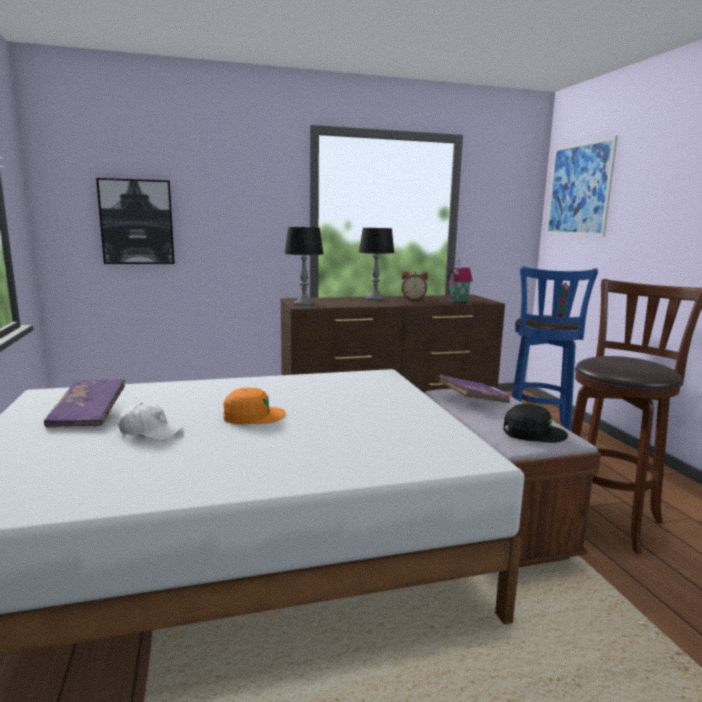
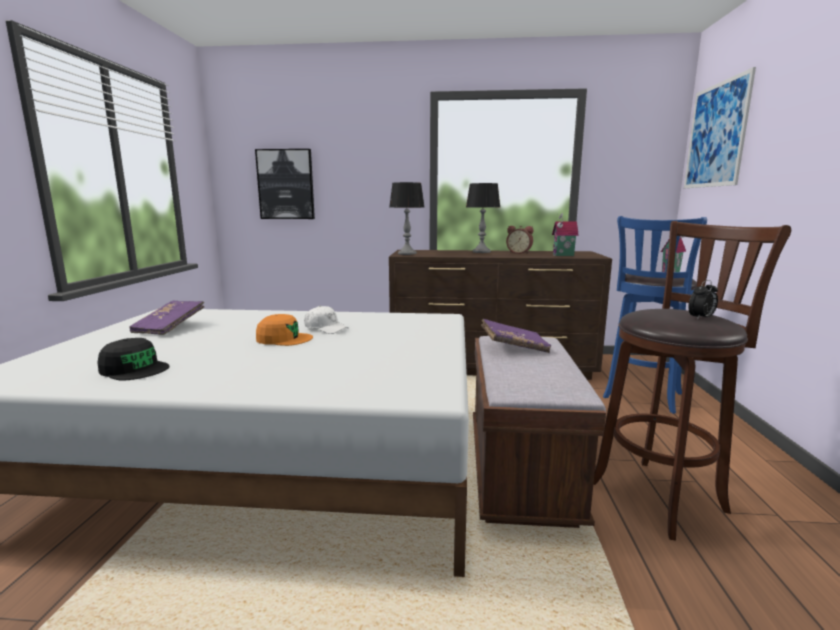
camera: 20 degrees right, 0 degrees up
white cap [118,402,183,441] -> white cap moved to [304,306,349,334]
black cap [503,404,568,443] -> black cap moved to [97,338,169,381]
none -> alarm clock [688,280,718,320]

